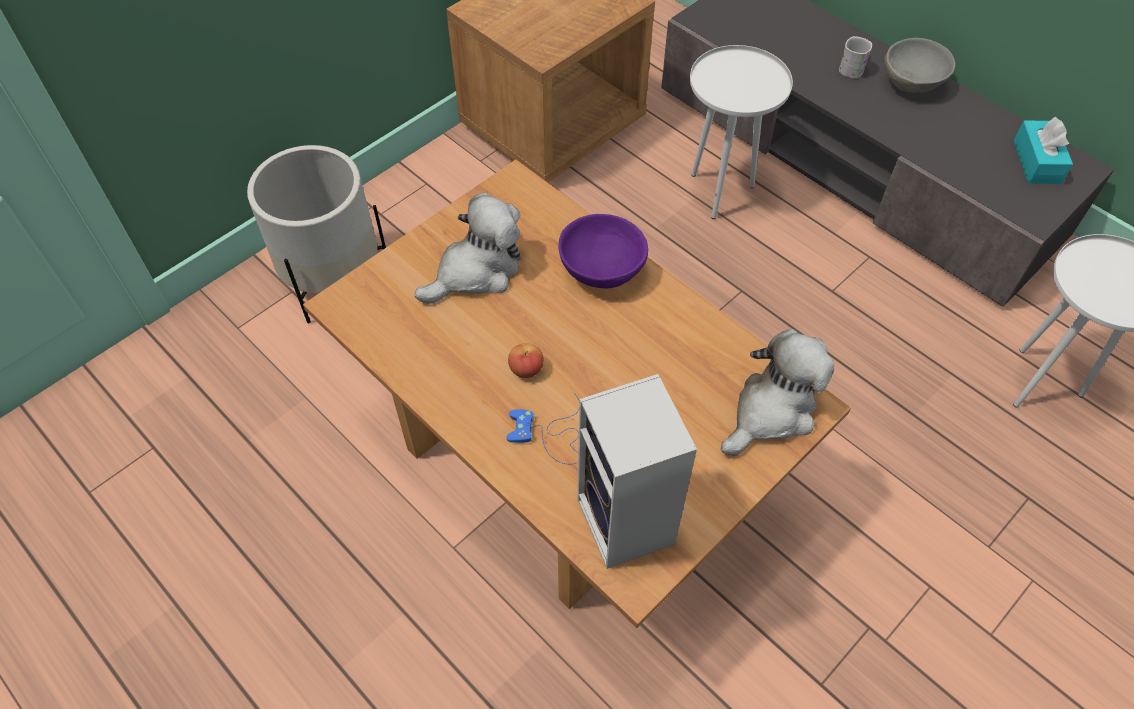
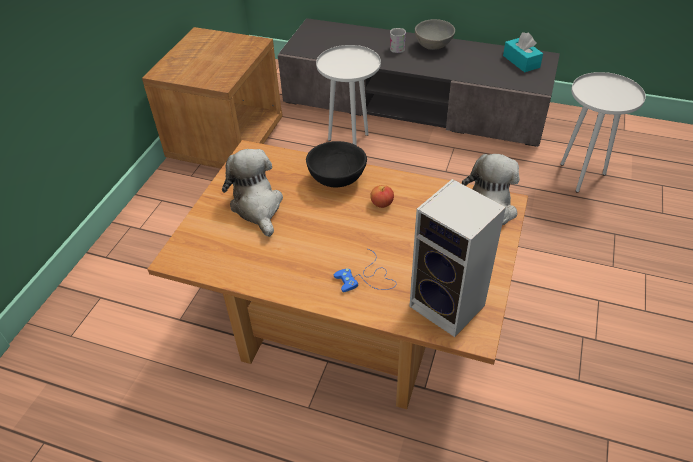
camera: 25 degrees left, 10 degrees down
white planter [247,145,386,324] -> none
plush toy [415,193,520,304] -> plush toy turned 45 degrees counterclockwise [222,149,283,237]
apple [508,343,544,378] -> apple moved to [370,185,394,208]
purple bowl [558,214,648,288] -> black bowl [306,141,367,187]

